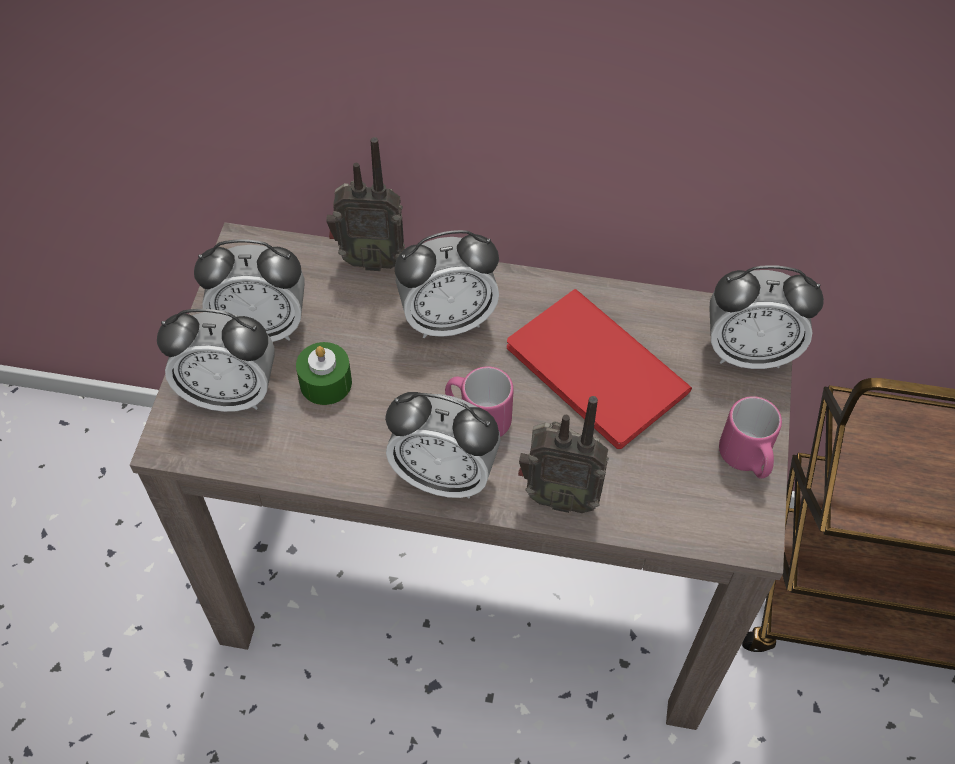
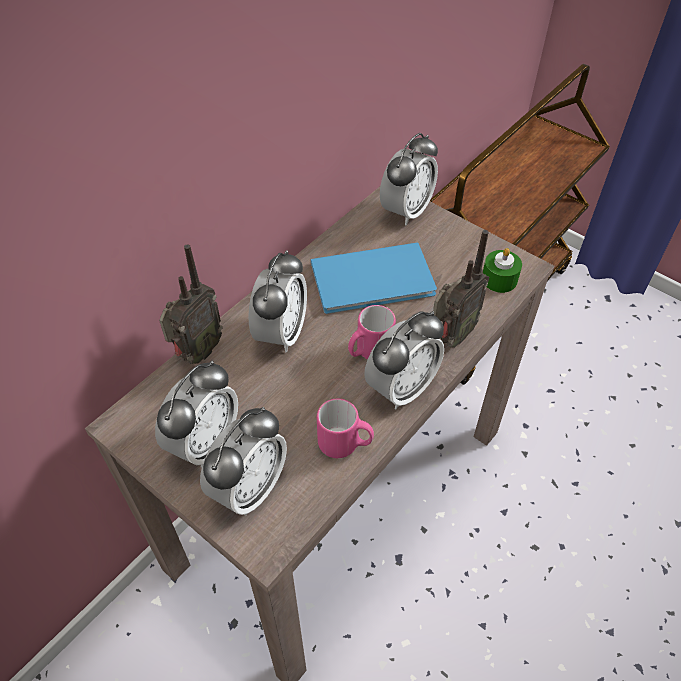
camera: 60 degrees left, 5 degrees down
green candle [296,342,352,405] -> green candle moved to [483,248,522,293]
red book [507,289,692,449] -> blue book [311,242,437,314]
pink mug [719,396,782,479] -> pink mug moved to [317,399,374,458]

